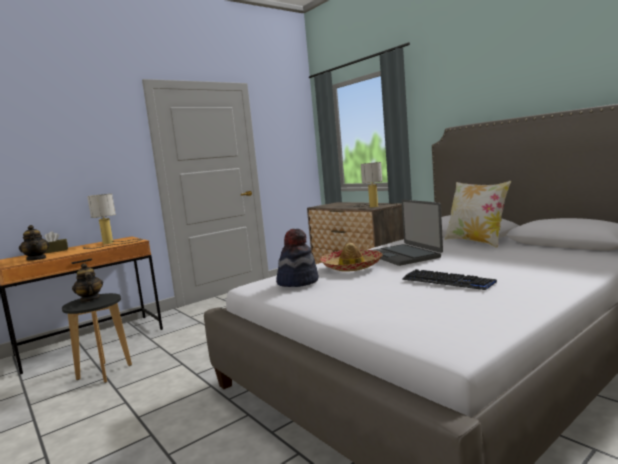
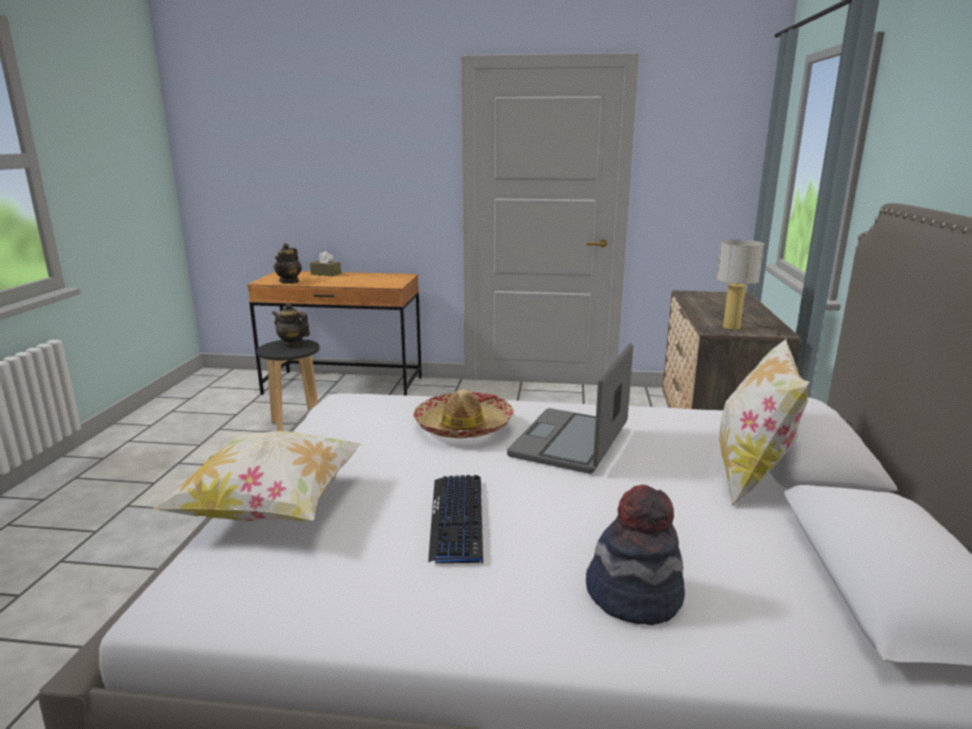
camera: 45 degrees right, 10 degrees up
teapot [72,263,103,302] -> teapot turned 75 degrees counterclockwise [272,303,310,347]
table lamp [83,194,143,249] -> none
hat [276,229,319,287] -> hat moved to [586,485,685,625]
none -> pillow [153,431,363,522]

